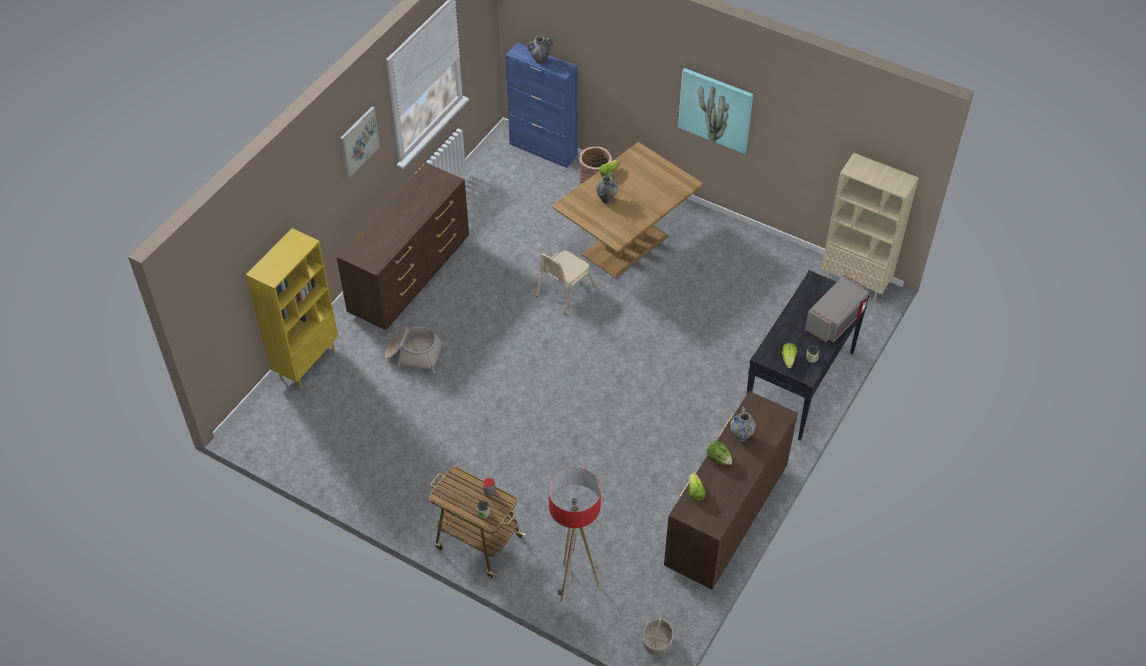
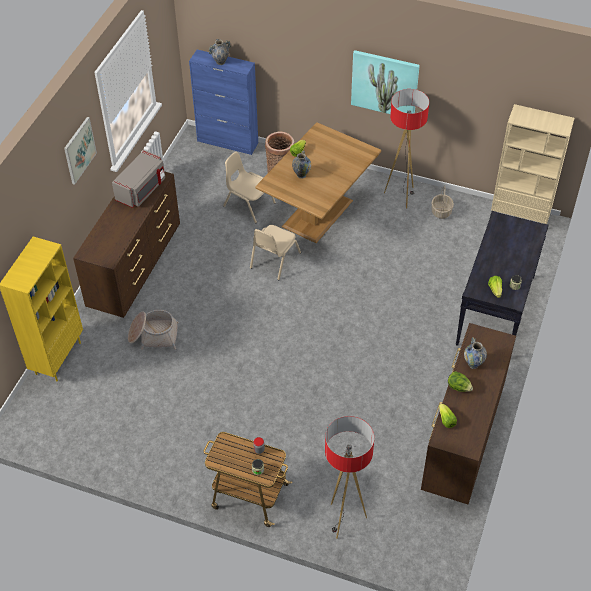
camera: 10 degrees left, 0 degrees up
basket [642,612,674,656] -> basket moved to [431,186,454,219]
grey microwave [805,274,869,343] -> grey microwave moved to [112,150,165,208]
none -> beige chair [223,152,276,224]
none -> floor lamp [384,89,429,208]

